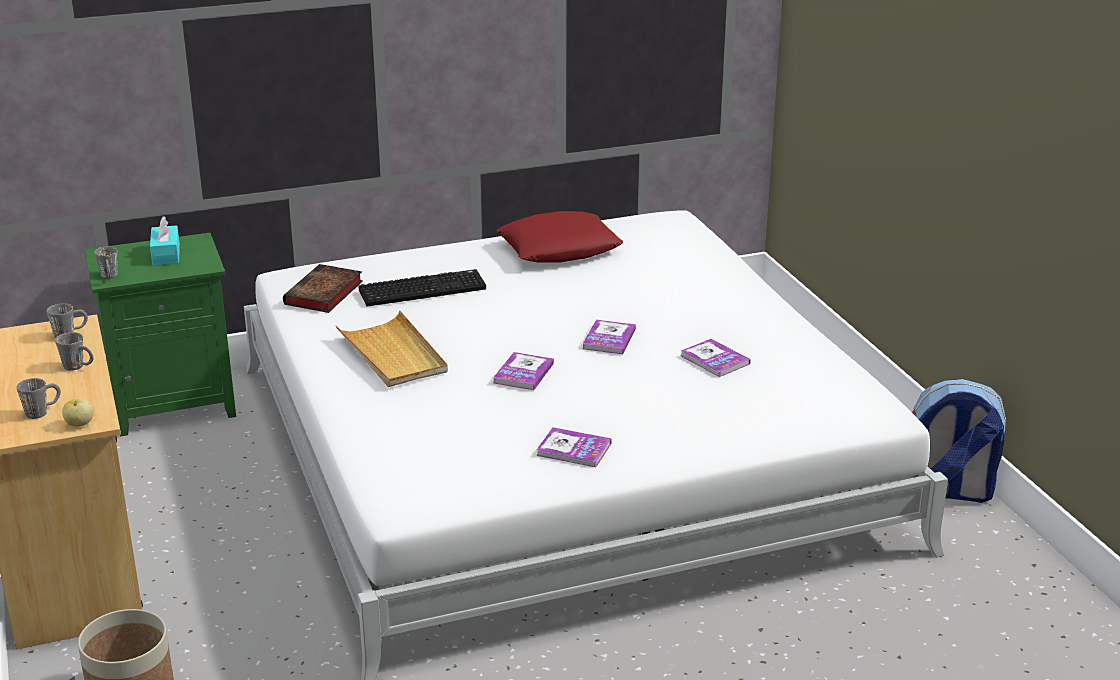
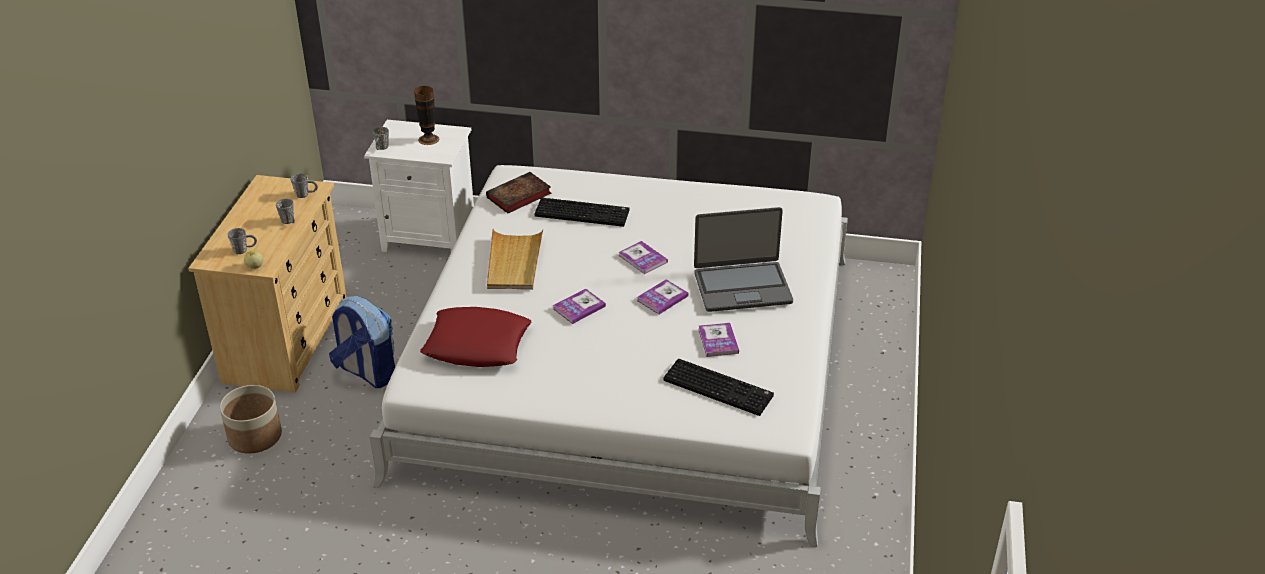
camera: 30 degrees right, 10 degrees up
green nightstand [84,233,236,437] -> white nightstand [364,120,474,252]
turquoise tissue box [150,216,180,266] -> vase [414,86,439,145]
red pillow [496,211,623,263] -> red pillow moved to [420,307,532,367]
book [536,427,611,467] -> book moved to [618,241,668,274]
backpack [912,379,1006,503] -> backpack moved to [329,296,395,388]
none -> keyboard [663,359,774,416]
none -> laptop [694,207,793,312]

